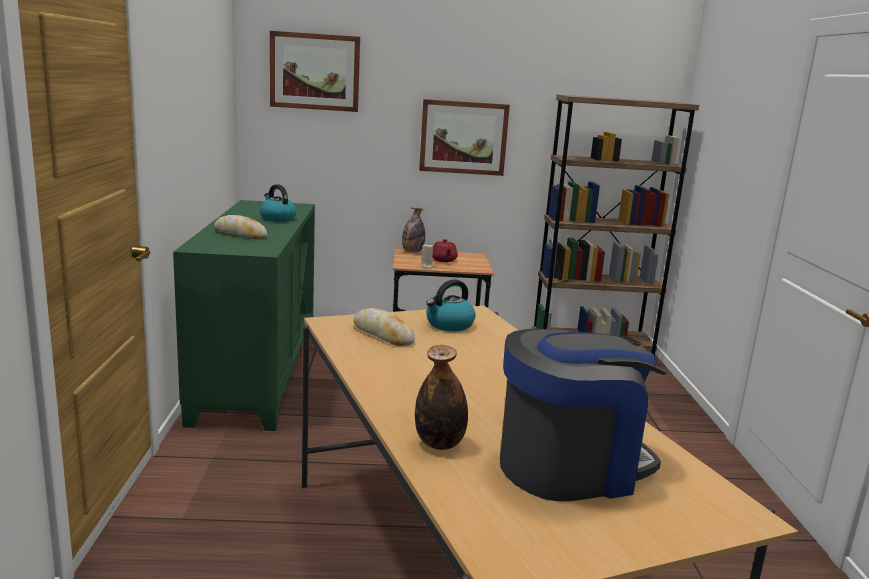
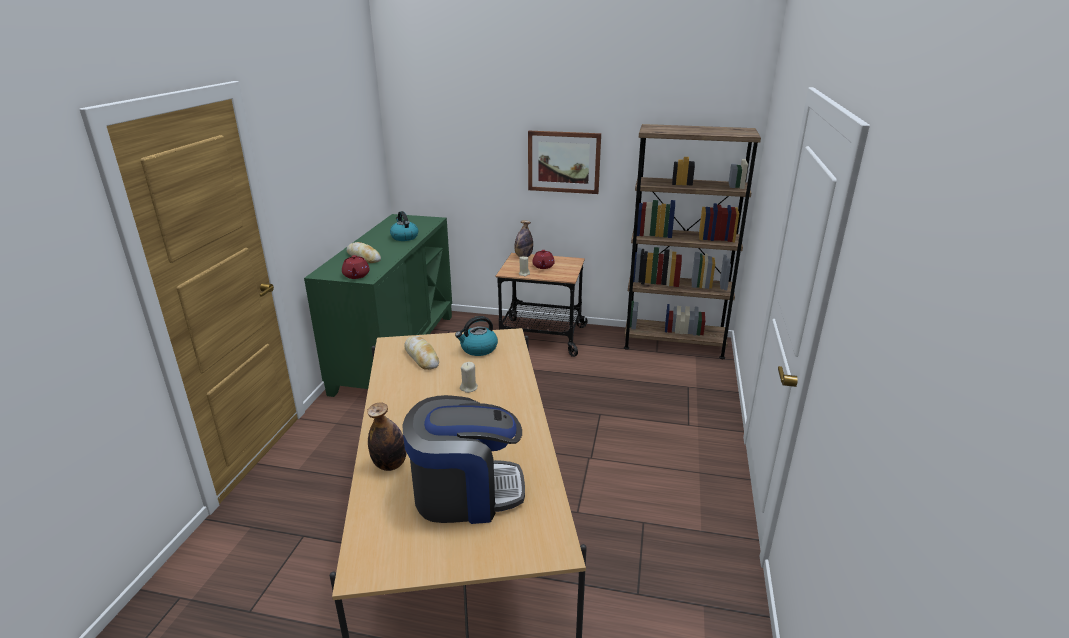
camera: 15 degrees right, 10 degrees up
picture [270,31,360,112] -> none
none -> red teapot [342,255,370,279]
none -> beige candle [460,362,478,393]

